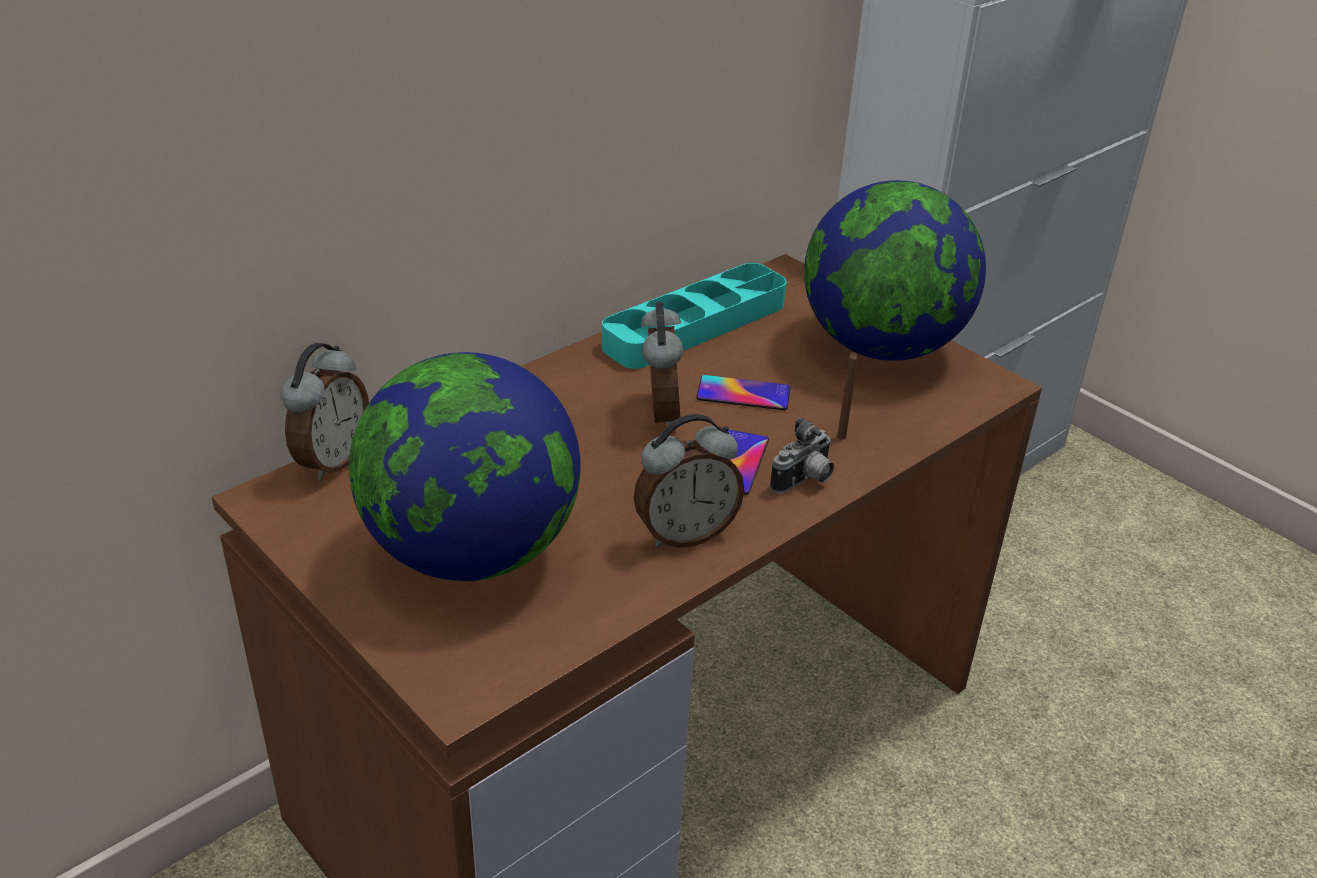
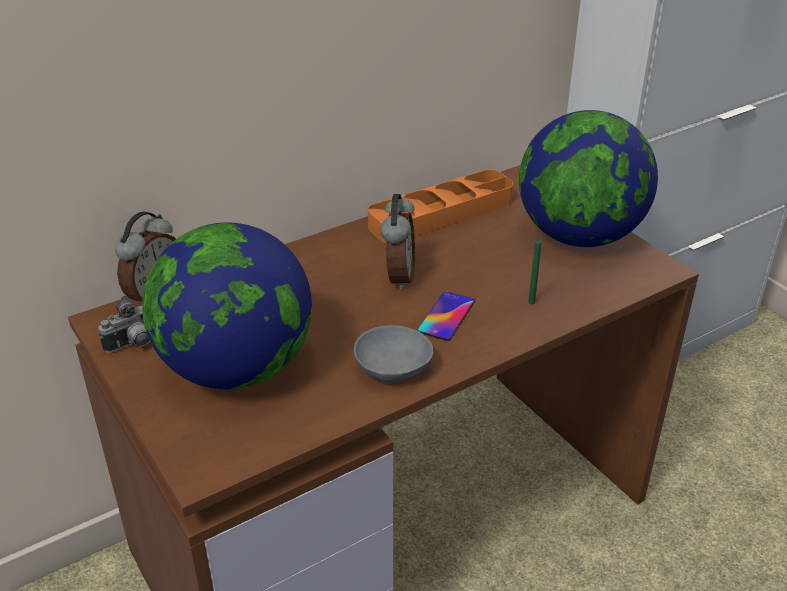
camera: 10 degrees right, 0 degrees up
turquoise tray [602,263,786,369] -> orange tray [368,170,513,243]
alarm clock [634,414,745,548] -> grey bowl [354,325,434,382]
phone [696,375,790,410] -> none
camera [770,417,834,493] -> camera moved to [98,295,150,353]
brown candle [837,353,858,440] -> green candle [528,239,541,304]

